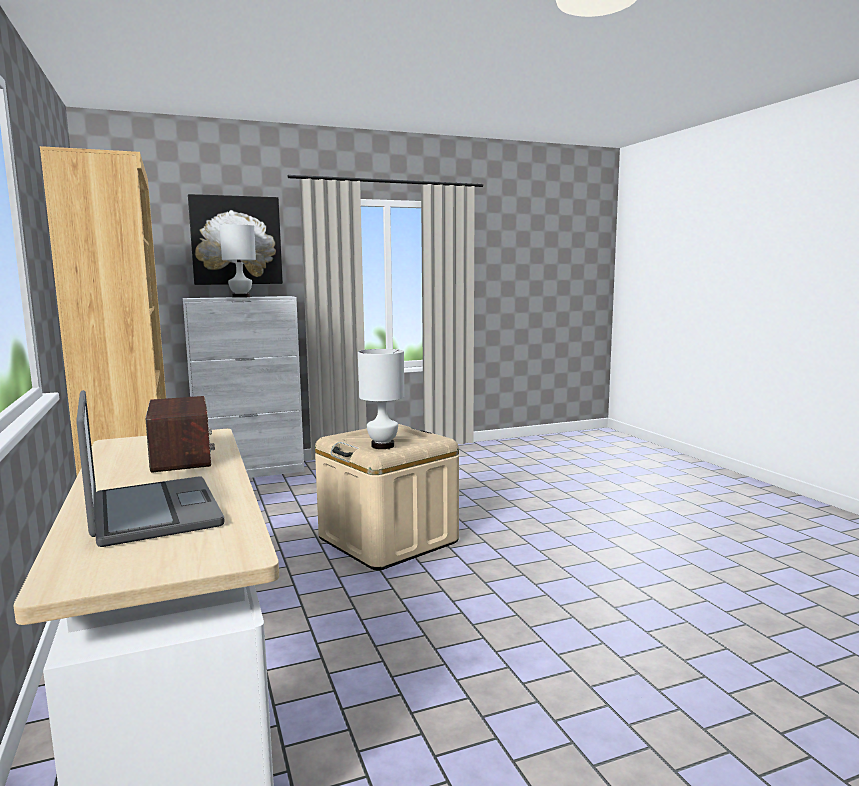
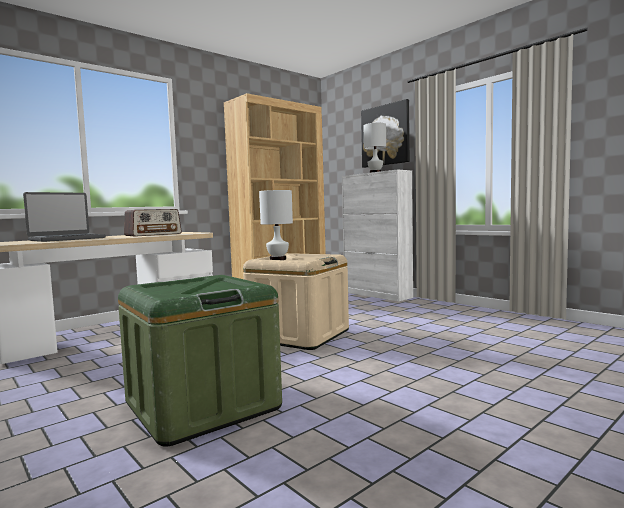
camera: 70 degrees right, 5 degrees down
none -> green storage box [118,275,282,447]

